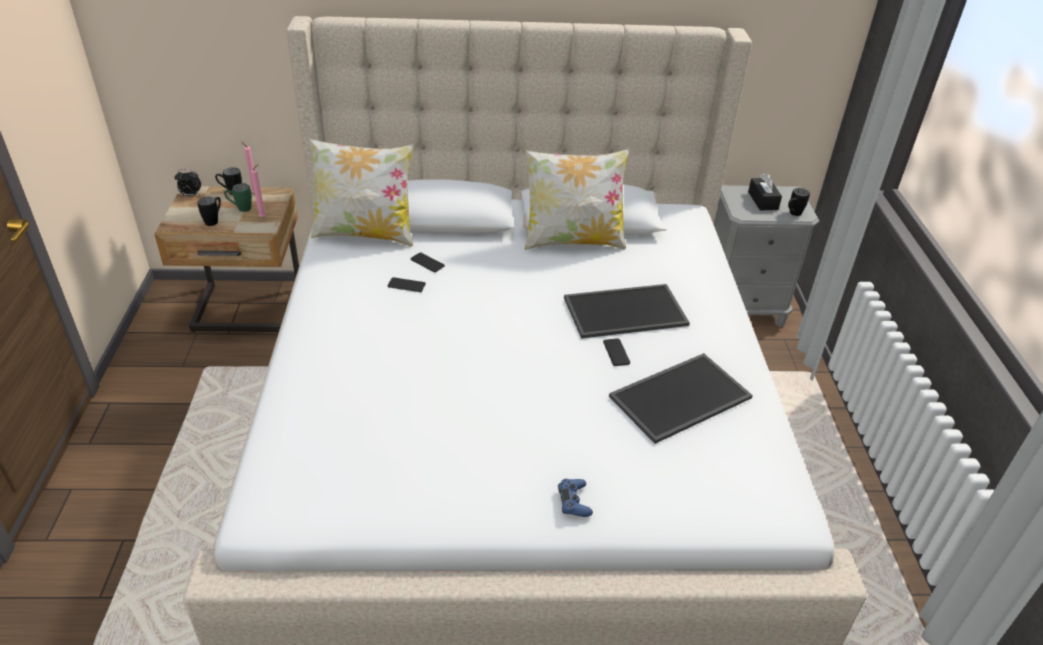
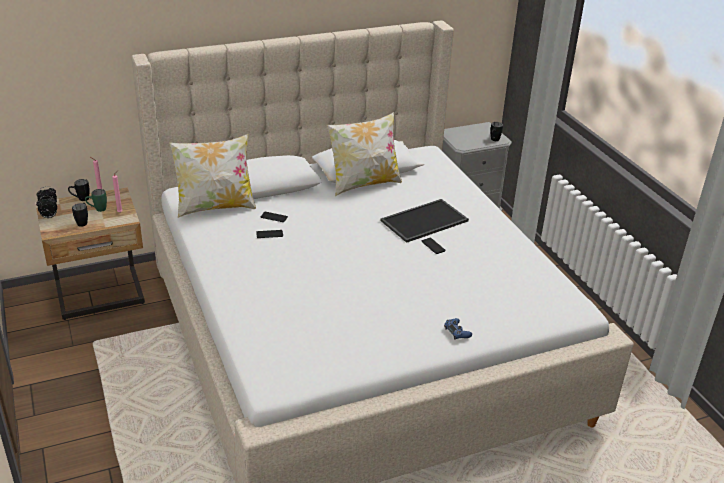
camera: 20 degrees left, 5 degrees down
tray [609,353,753,444] -> none
black tissue box [748,173,782,210] -> none
none -> alarm clock [36,196,57,219]

